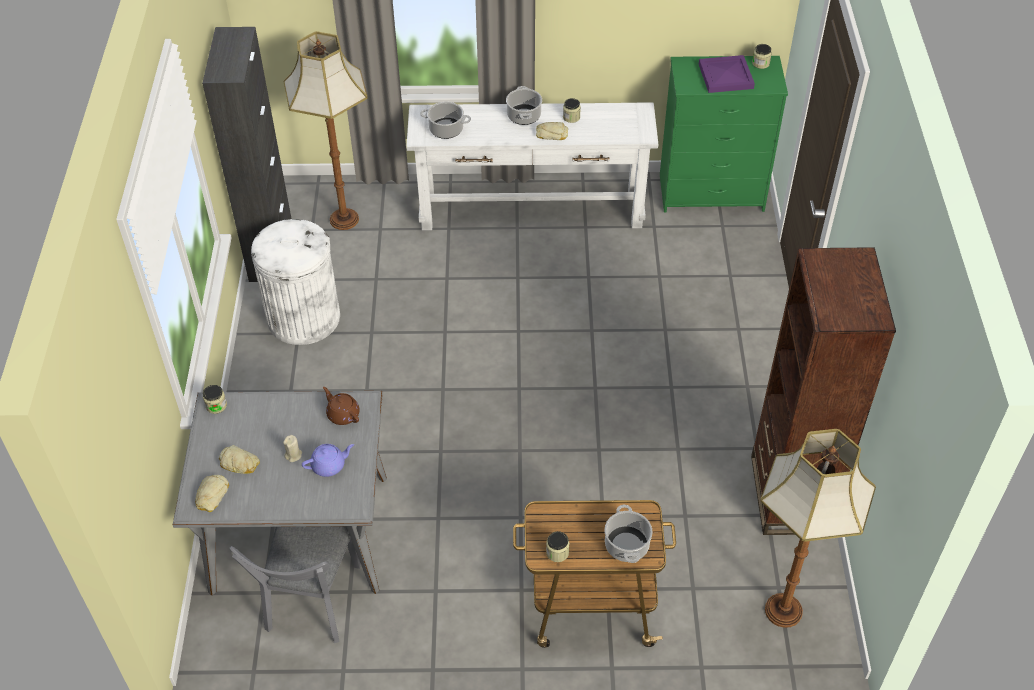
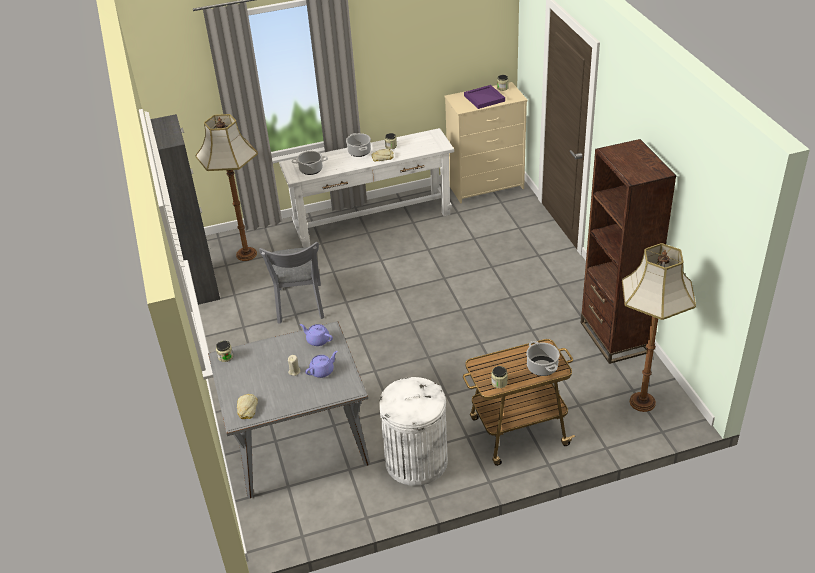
camera: 15 degrees left, 10 degrees down
bread [219,445,260,474] -> none
grey chair [230,526,361,643] -> grey chair moved to [259,242,324,324]
white trash can [251,219,340,345] -> white trash can moved to [379,377,448,486]
brown teapot [323,387,360,425] -> purple teapot [300,324,333,346]
green dresser [660,56,788,213] -> beige dresser [444,82,528,203]

